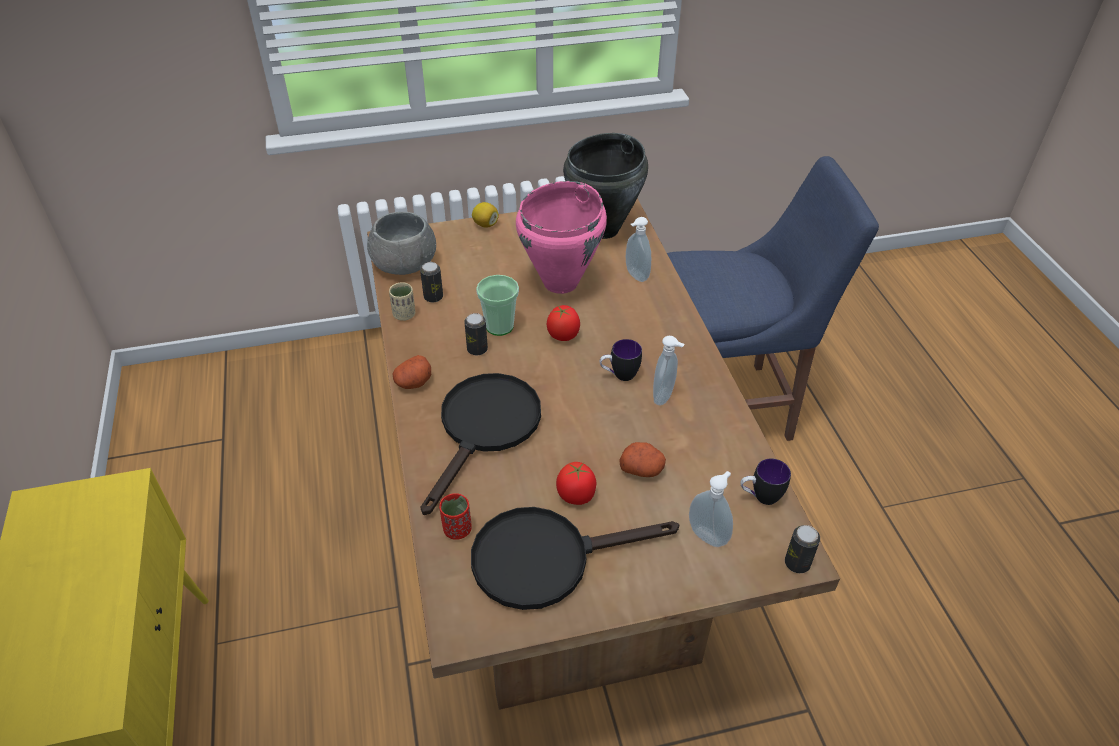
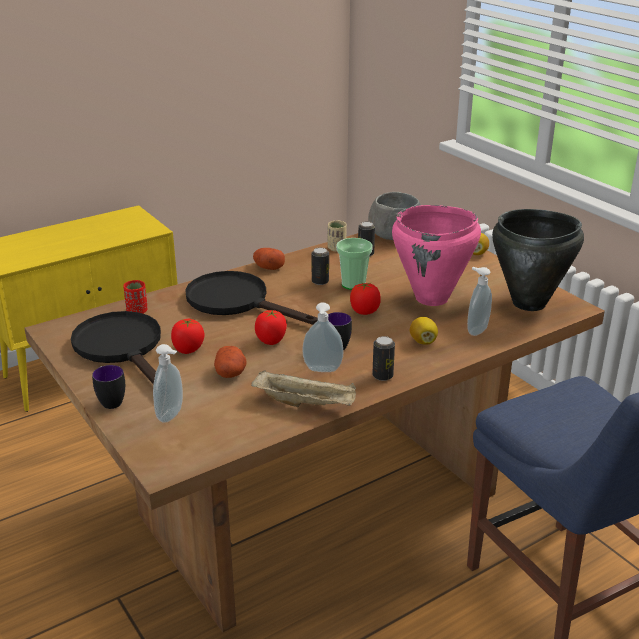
camera: 70 degrees right, 15 degrees down
black frying pan [420,373,541,515] -> black frying pan turned 150 degrees counterclockwise [185,271,318,325]
mug [740,458,791,505] -> mug moved to [92,365,125,409]
can [785,525,820,573] -> can moved to [372,336,395,381]
none -> beige tray [251,370,356,407]
none -> tomato [255,310,287,345]
none -> lemon [410,317,438,345]

